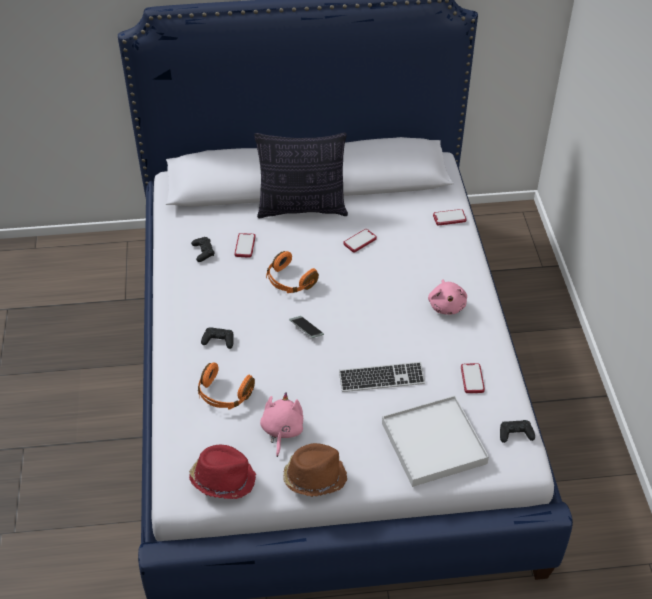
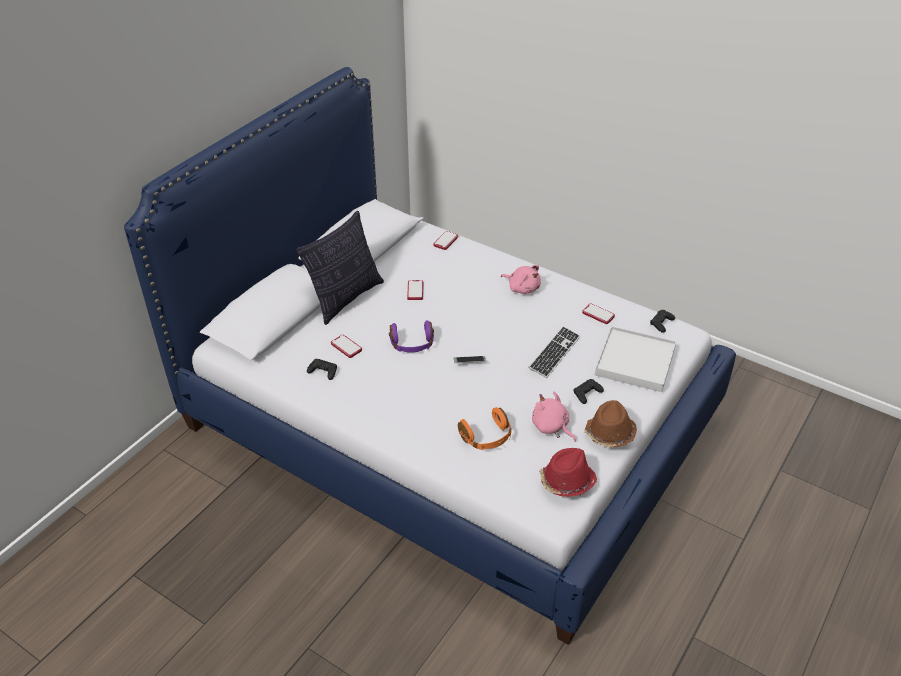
camera: 50 degrees left, 5 degrees down
black game controller [201,327,234,349] -> black game controller moved to [573,379,604,404]
orange headphones [266,251,319,293] -> purple headphones [389,320,434,353]

